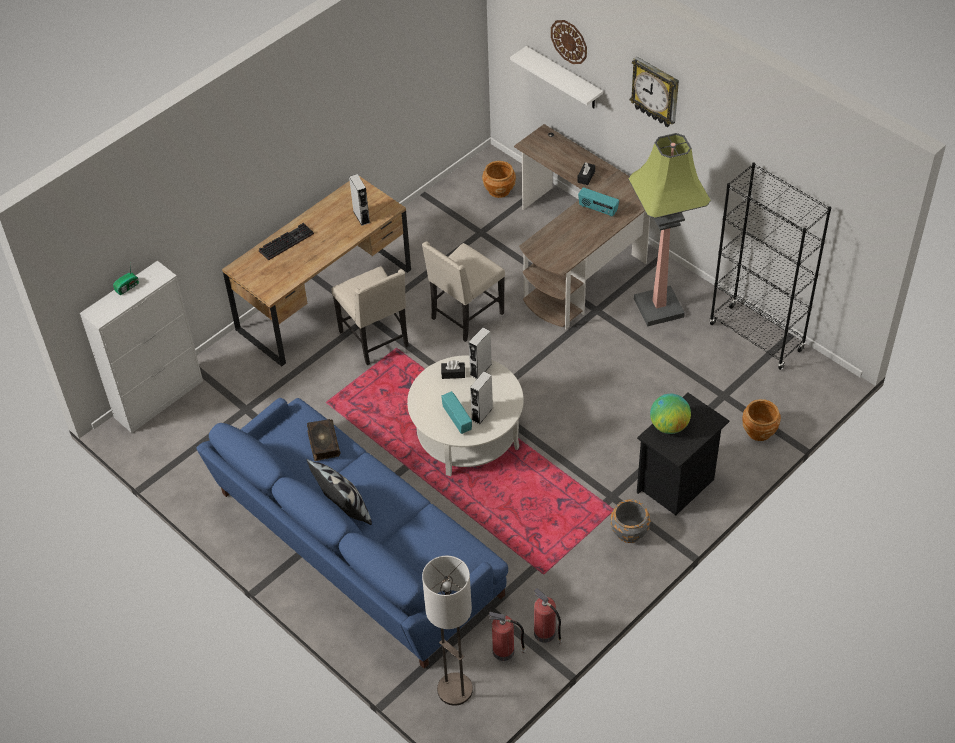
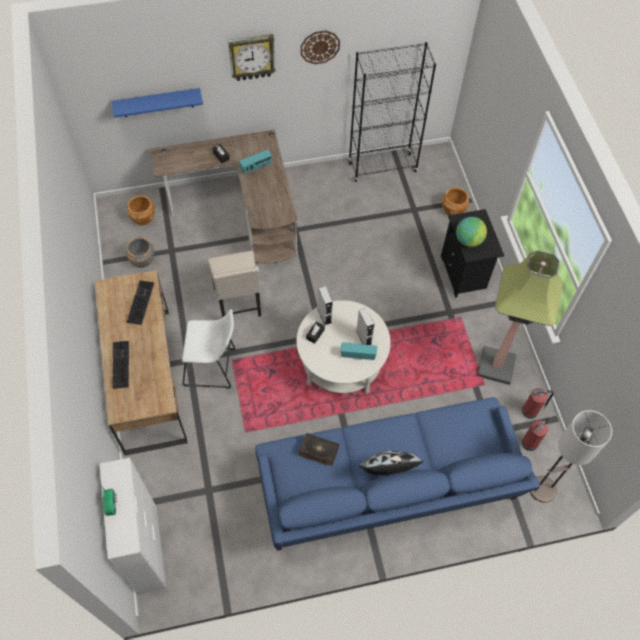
camera: 60 degrees left, 10 degrees up
beige chair [332,266,409,365] -> white stool [182,309,235,389]
grey speaker [349,174,370,226] -> keyboard [127,280,154,325]
white shelf [510,46,603,108] -> blue shelf [112,88,203,118]
wall clock [551,20,587,64] -> wall clock moved to [300,31,340,64]
grey planter [610,499,651,543] -> grey planter moved to [126,237,154,268]
floor lamp [628,133,711,327] -> floor lamp moved to [477,250,563,385]

